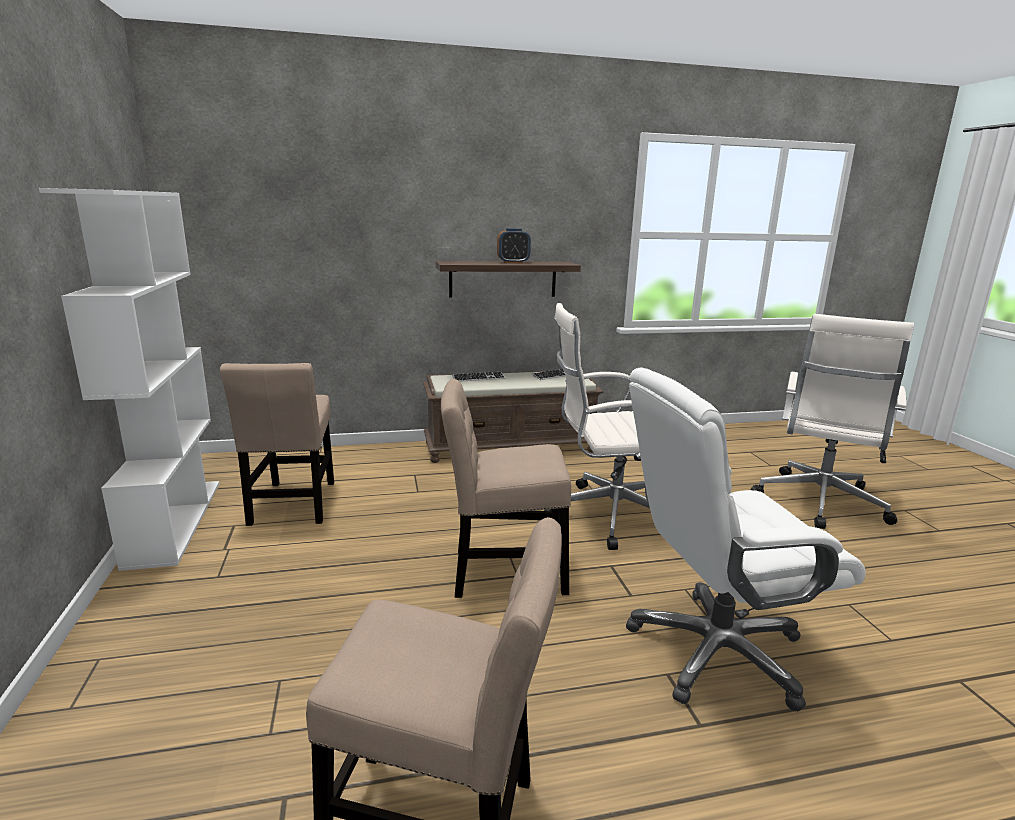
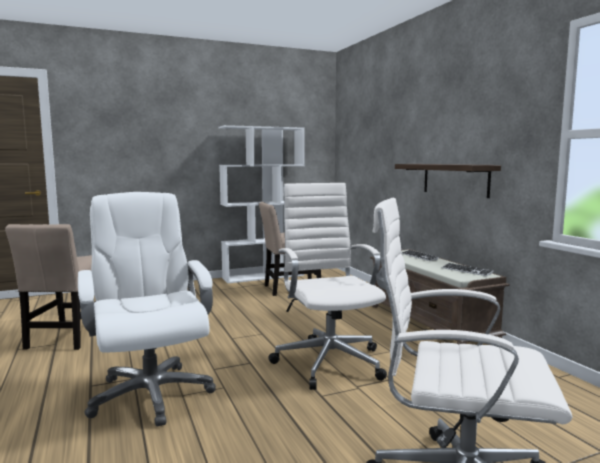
camera: 80 degrees right, 10 degrees down
beige chair [441,379,571,598] -> none
alarm clock [497,228,531,263] -> none

